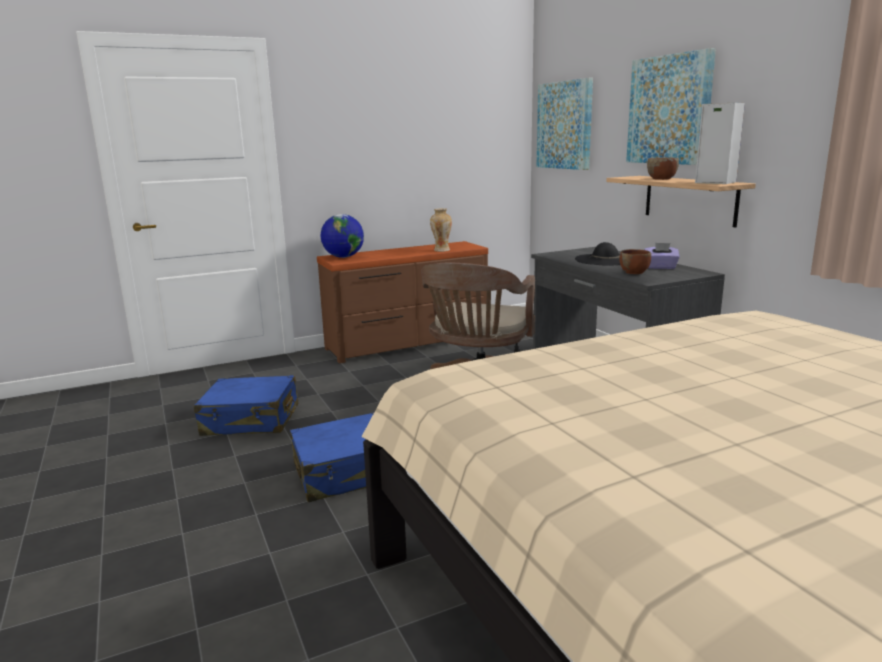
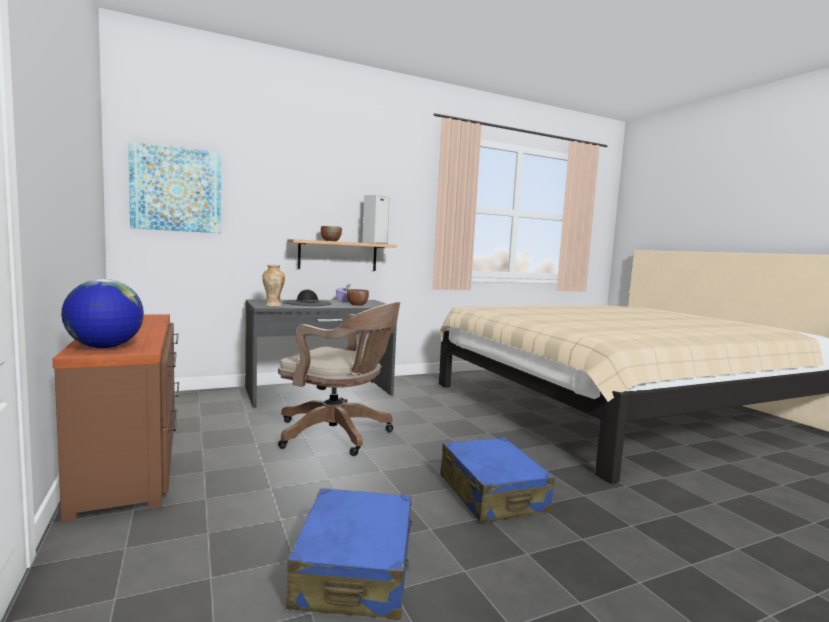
camera: 90 degrees left, 10 degrees down
vase [430,208,452,252] -> vase moved to [262,265,285,307]
picture [626,48,716,165] -> none

